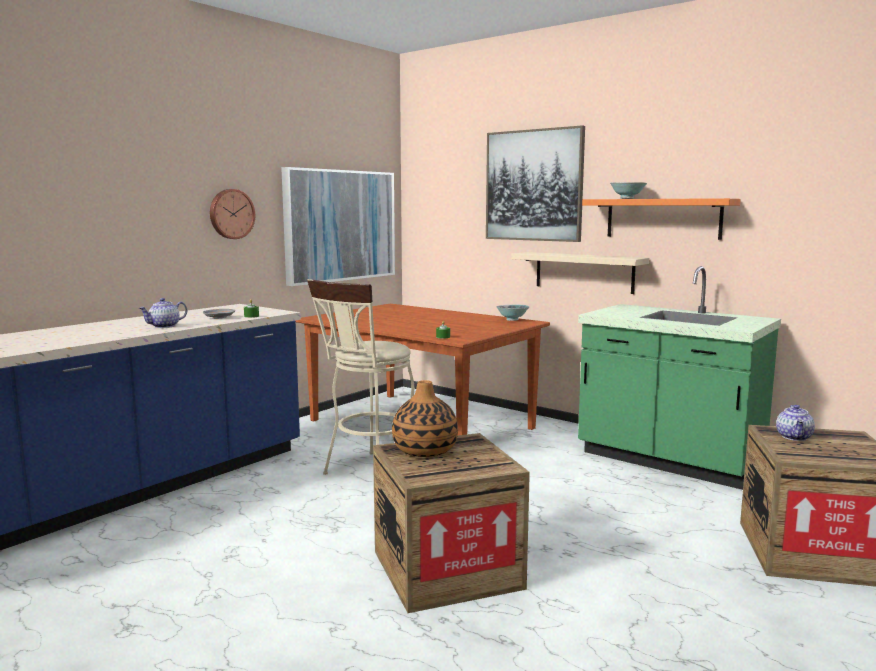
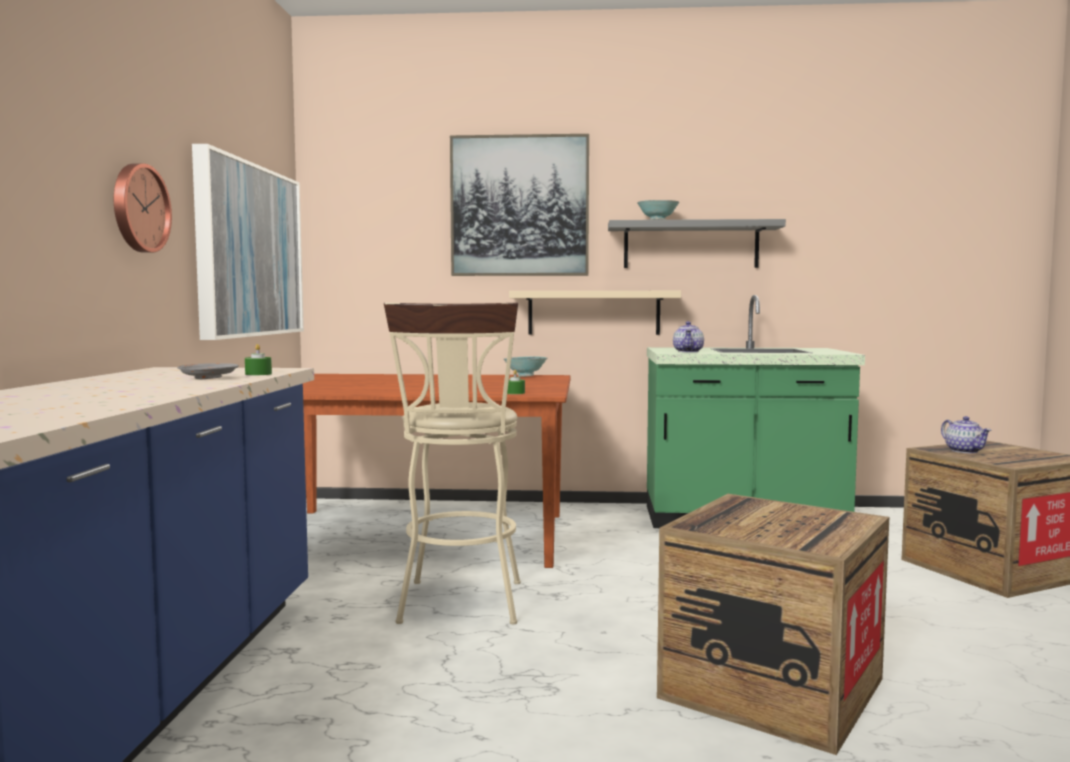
camera: 35 degrees left, 5 degrees down
teapot [139,298,187,328] -> teapot moved to [673,321,704,352]
vase [392,380,458,457] -> none
orange shelf [582,198,741,240] -> grey shelf [608,219,786,268]

